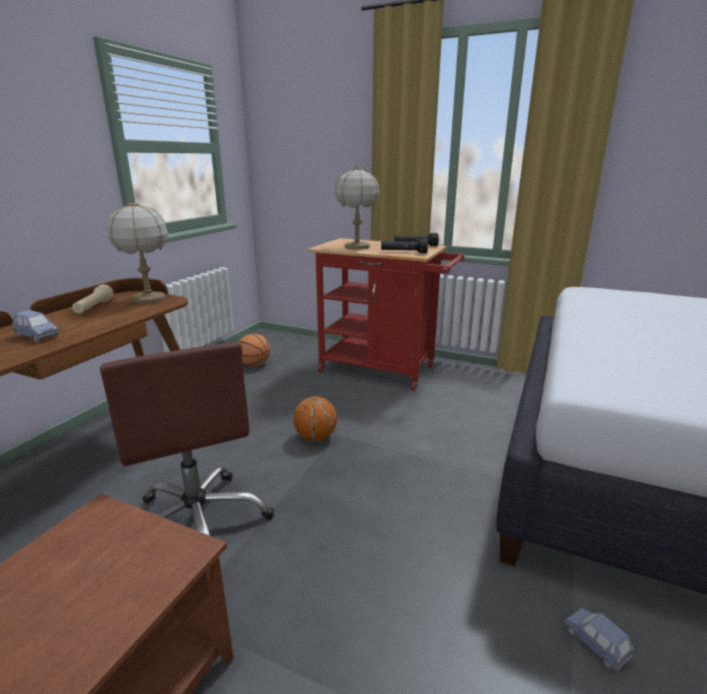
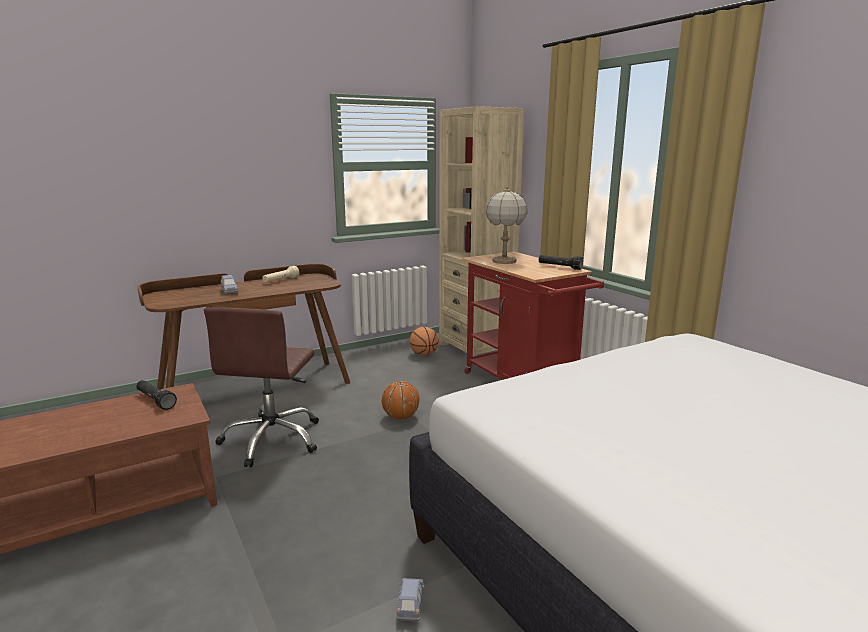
camera: 35 degrees right, 5 degrees down
table lamp [107,200,168,304] -> none
black flashlight [381,239,428,253] -> black flashlight moved to [136,380,177,410]
none -> beige bookcase [439,106,524,356]

